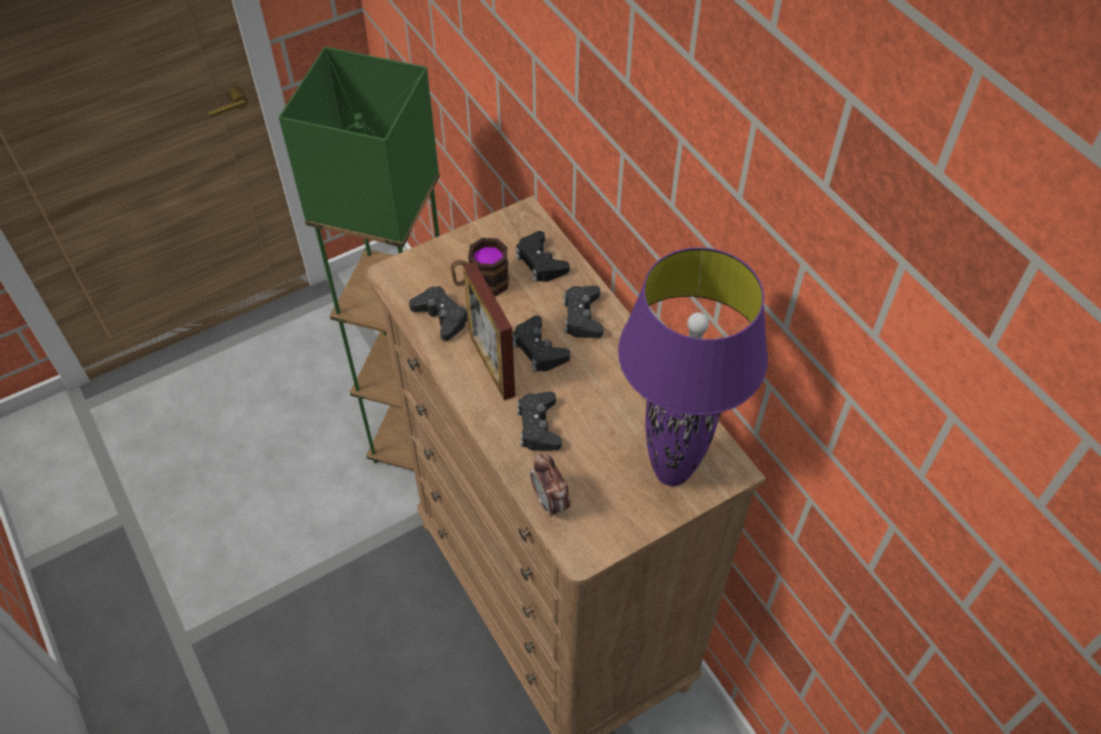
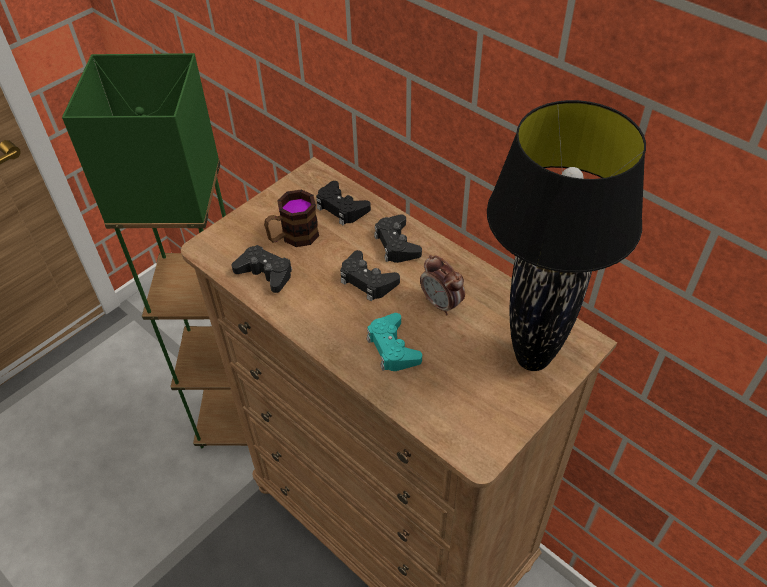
camera: 15 degrees left, 5 degrees down
picture frame [463,262,515,401] -> none
black game controller [517,391,562,451] -> turquoise game controller [367,313,422,371]
alarm clock [530,453,571,517] -> alarm clock moved to [420,255,465,316]
purple table lamp [618,247,768,486] -> black table lamp [487,100,646,371]

